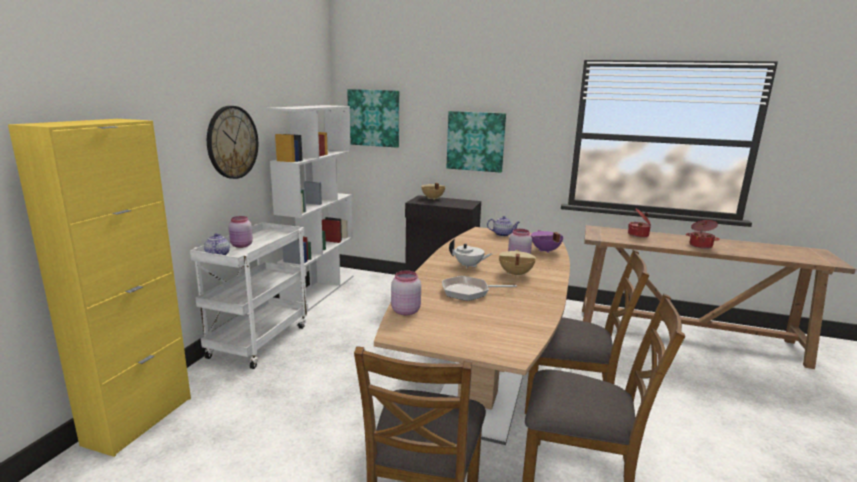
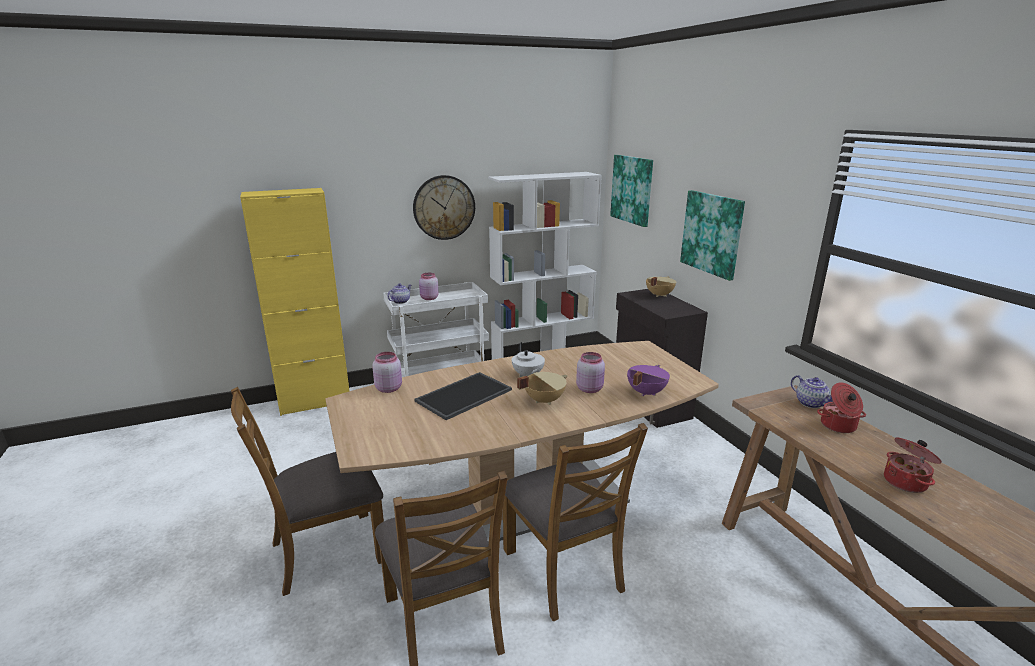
camera: 50 degrees right, 5 degrees up
frying pan [442,276,517,301] -> tray [414,372,512,420]
teapot [487,216,520,237] -> teapot moved to [791,375,833,408]

